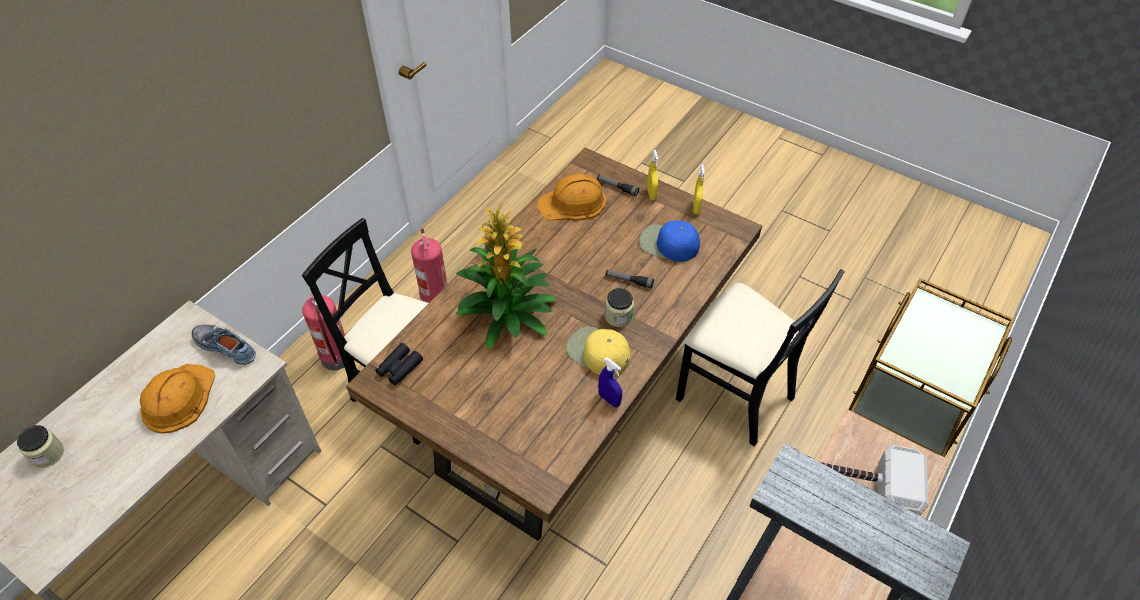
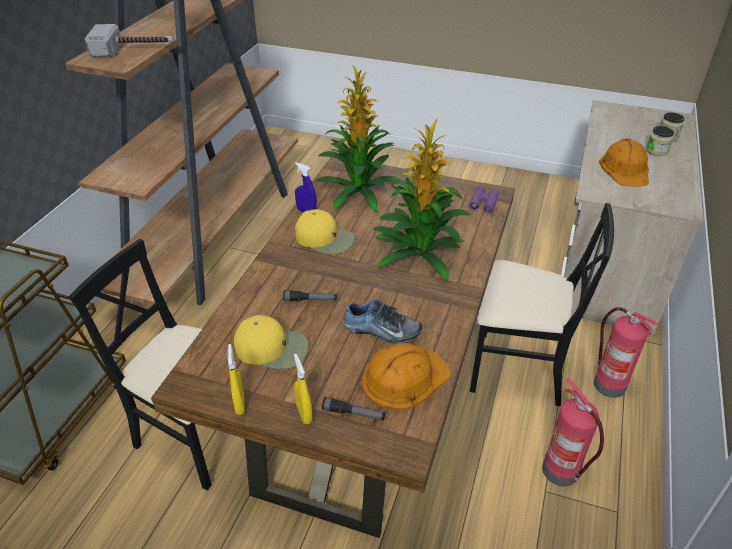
camera: 165 degrees right, 10 degrees down
shoe [192,325,256,365] -> shoe moved to [343,299,422,344]
black binoculars [375,343,423,385] -> purple binoculars [469,186,499,214]
jar [605,288,634,327] -> jar moved to [646,126,674,156]
blue cap [639,220,700,262] -> yellow cap [234,315,309,369]
none -> potted plant [316,65,402,212]

